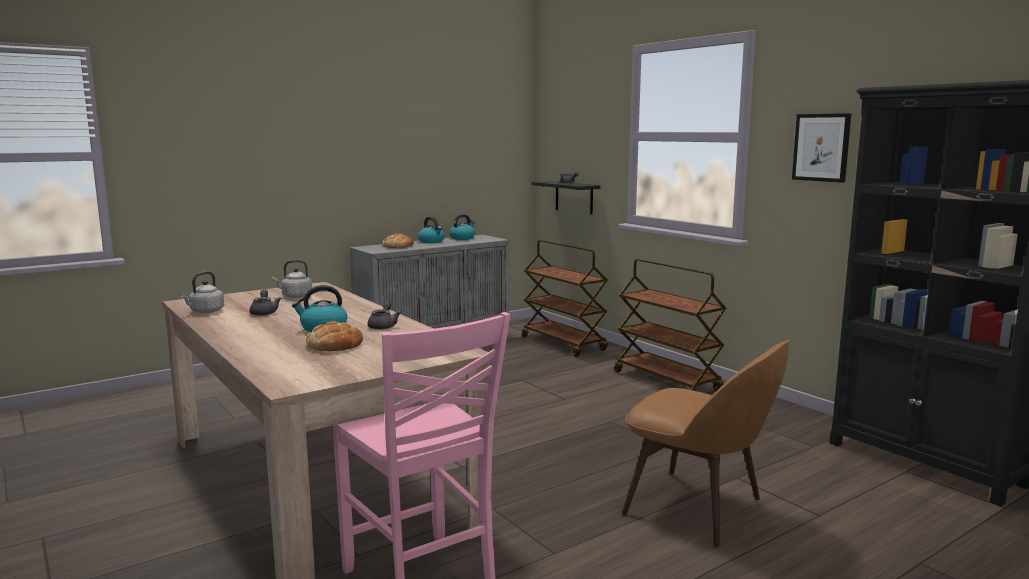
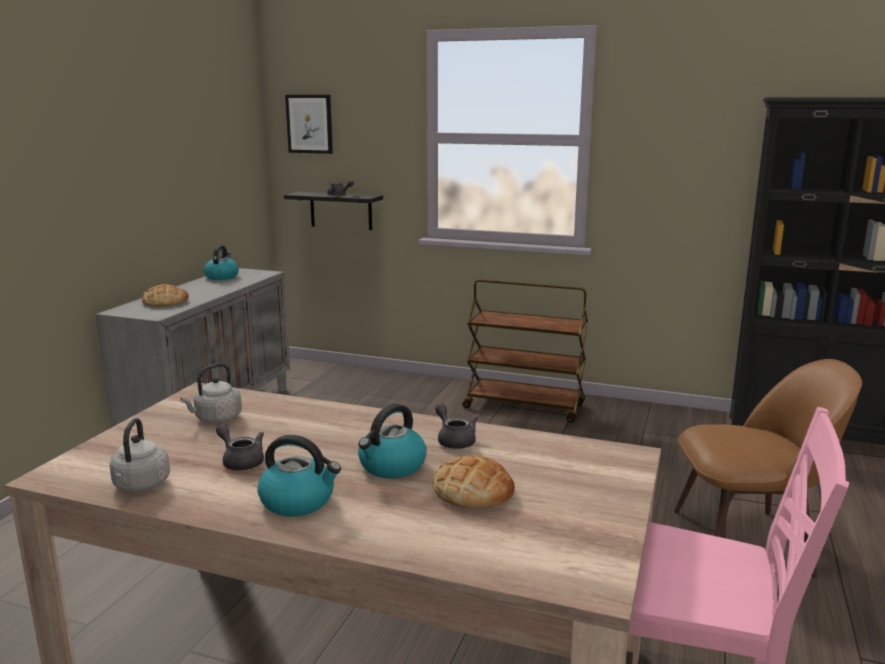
camera: 35 degrees left, 5 degrees up
kettle [418,217,445,243] -> kettle moved to [257,435,341,517]
brown cart [522,240,608,357] -> none
picture [792,113,851,183] -> picture moved to [285,95,333,154]

